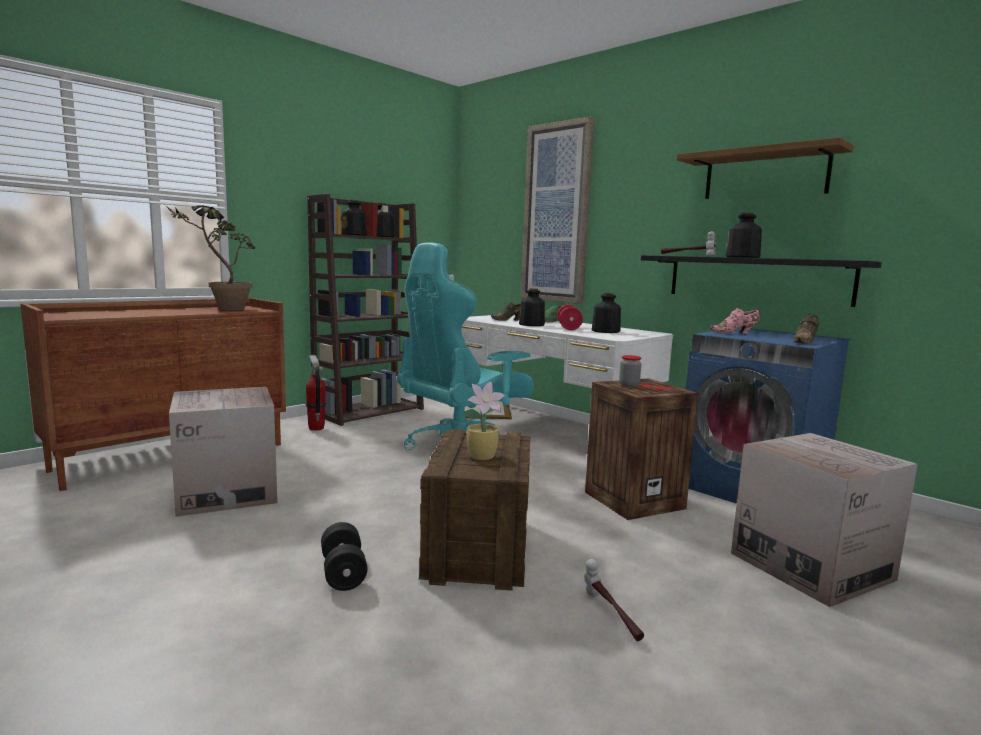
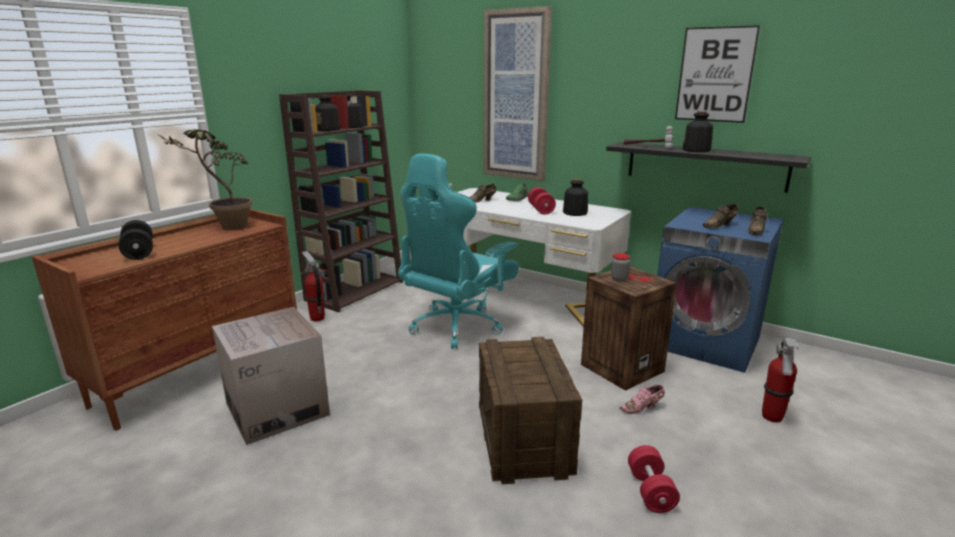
camera: 10 degrees left, 10 degrees up
black dumbbell [321,522,367,591] -> black dumbbell moved to [118,220,153,260]
potted plant [462,382,505,460] -> none
bottle [519,288,545,326] -> none
hammer [584,559,644,641] -> red dumbbell [628,445,680,513]
shelf [677,137,854,199] -> picture [675,25,760,123]
pink shoe [710,308,760,334] -> pink shoe moved to [619,384,665,414]
cardboard box [731,433,918,607] -> fire extinguisher [762,338,799,423]
none -> brown shoe [702,204,738,228]

